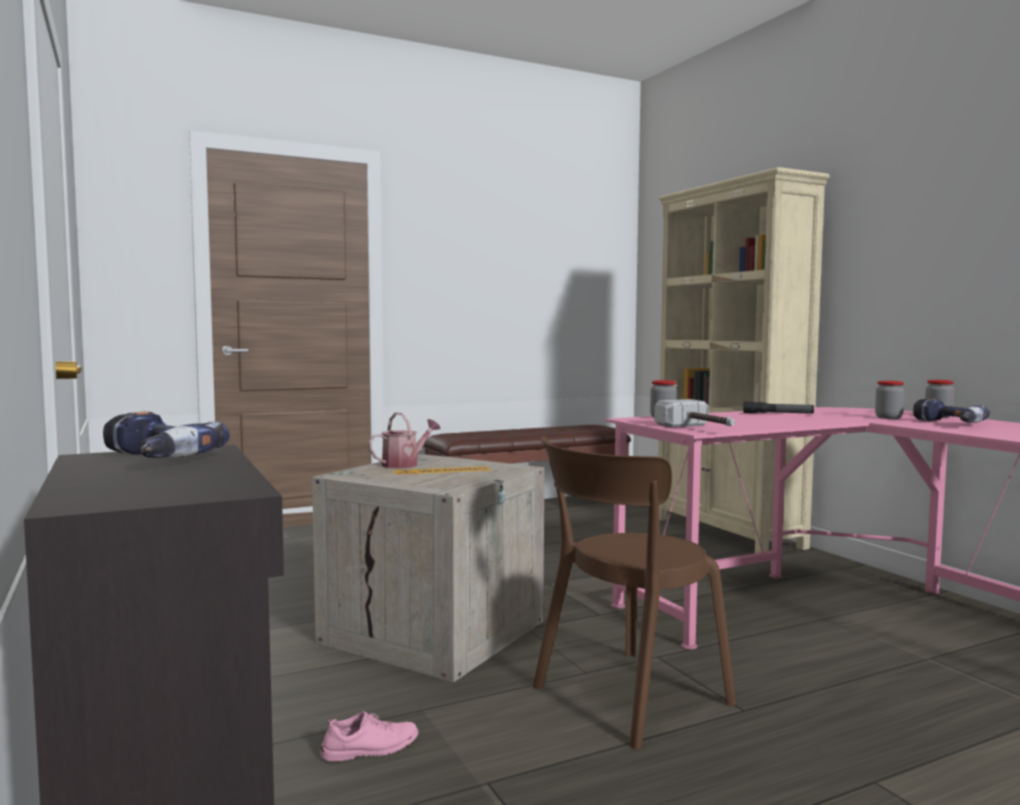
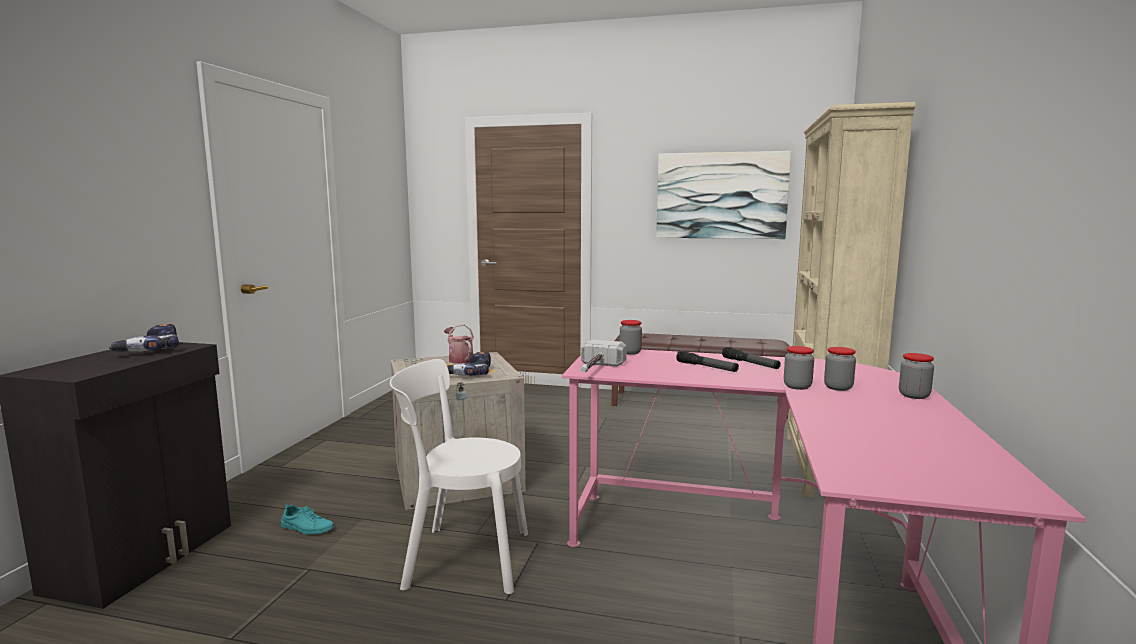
camera: 40 degrees right, 5 degrees up
pink shoe [320,711,418,762] -> turquoise shoe [281,504,335,535]
watering can [368,412,441,468] -> watering can turned 120 degrees counterclockwise [444,324,474,364]
brown chair [533,436,736,750] -> white chair [390,359,528,594]
power drill [913,398,990,423] -> power drill moved to [447,352,491,376]
none -> picture [656,151,791,239]
none -> flashlight [676,351,739,372]
none -> jar [784,346,814,390]

